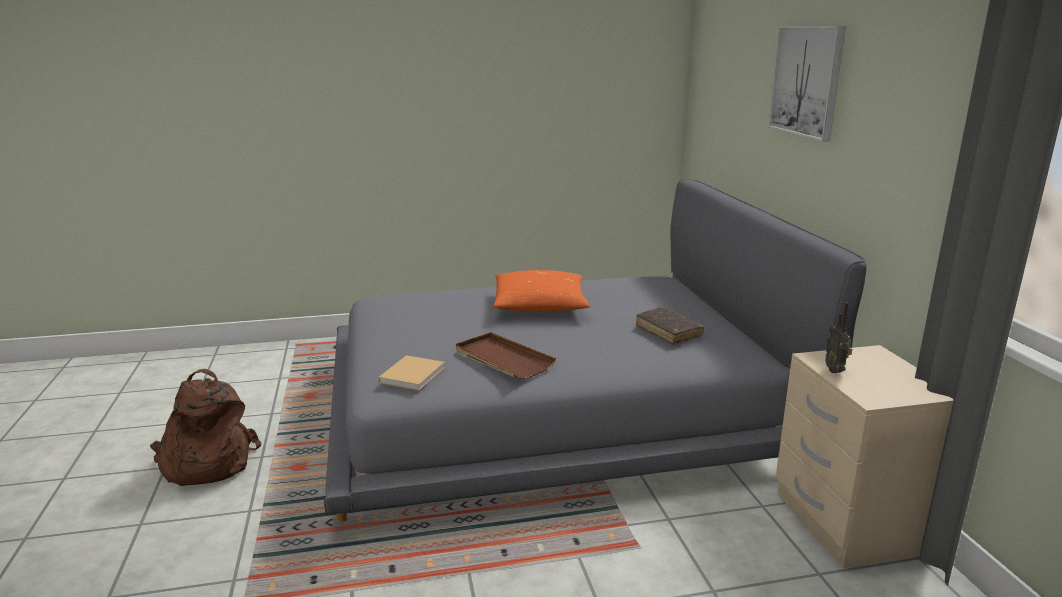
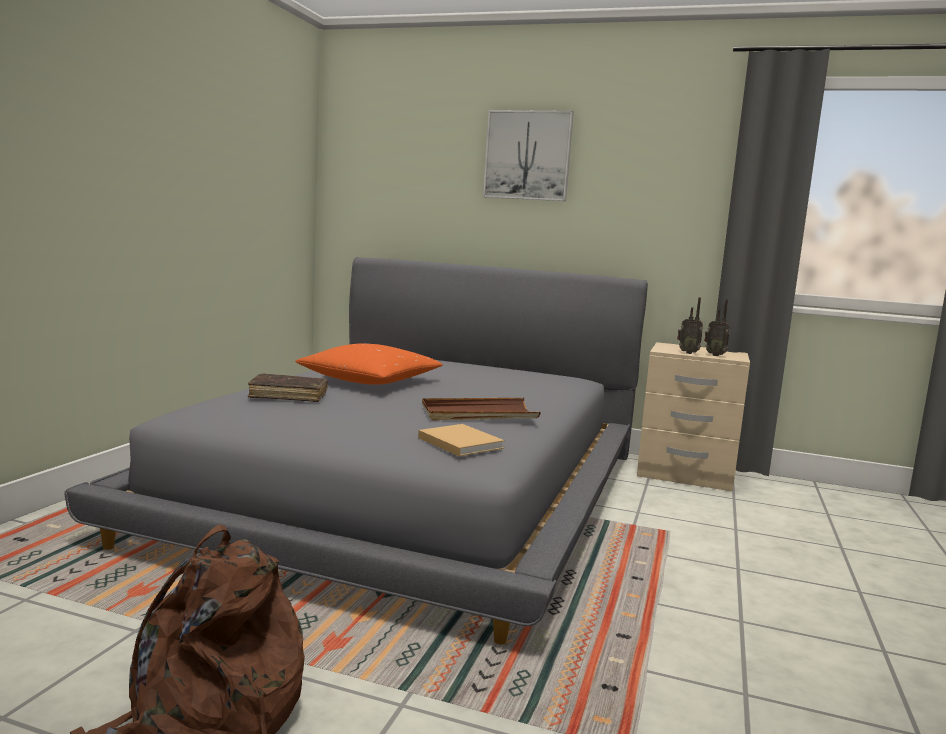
camera: 60 degrees left, 10 degrees down
brown book [635,307,704,345] -> brown book moved to [248,373,328,402]
none -> radio [704,299,730,356]

